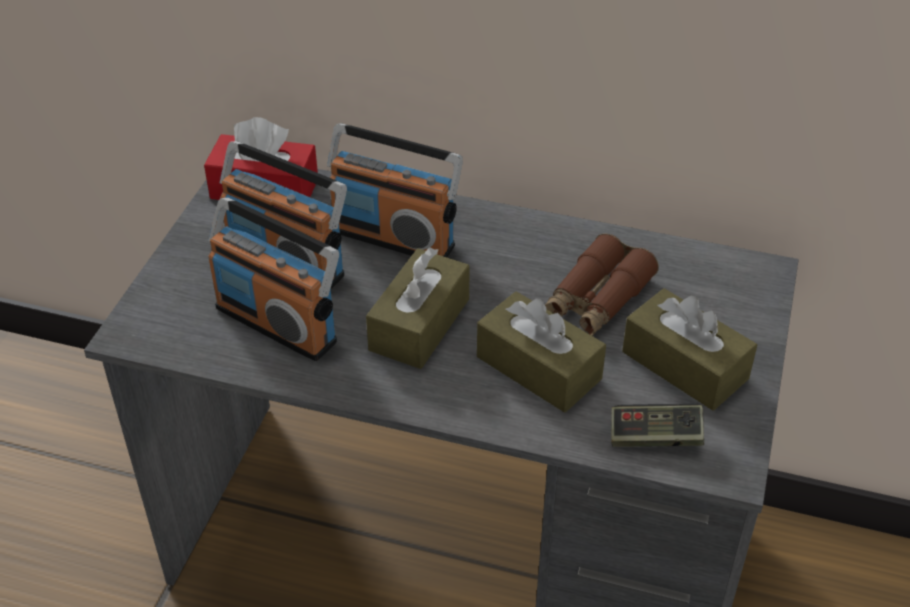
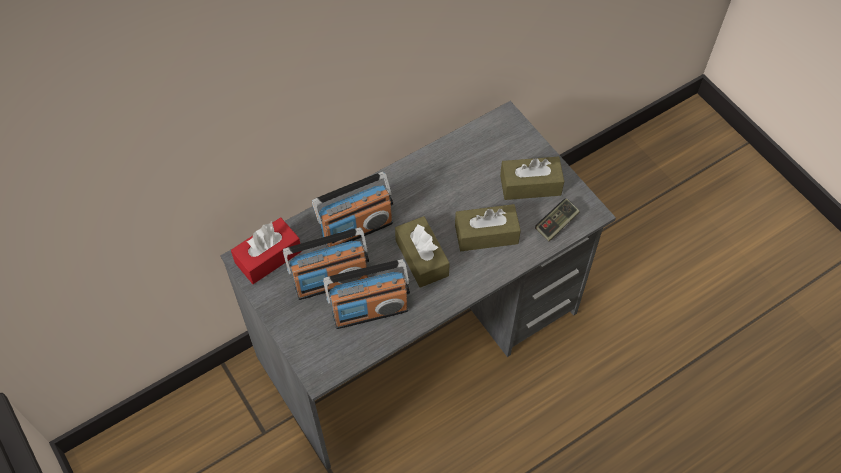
camera: 50 degrees left, 15 degrees up
brown binoculars [545,234,659,336] -> none

